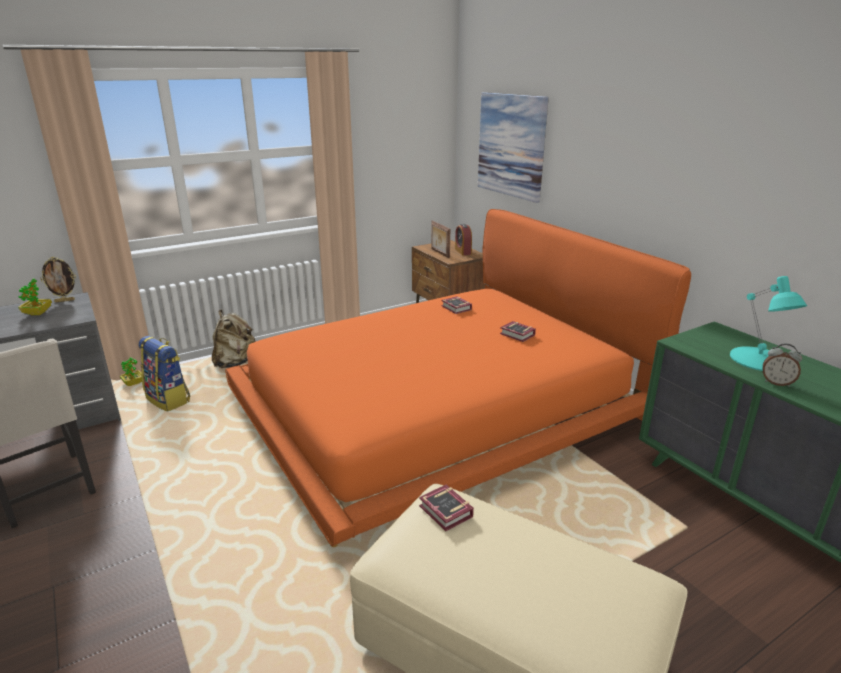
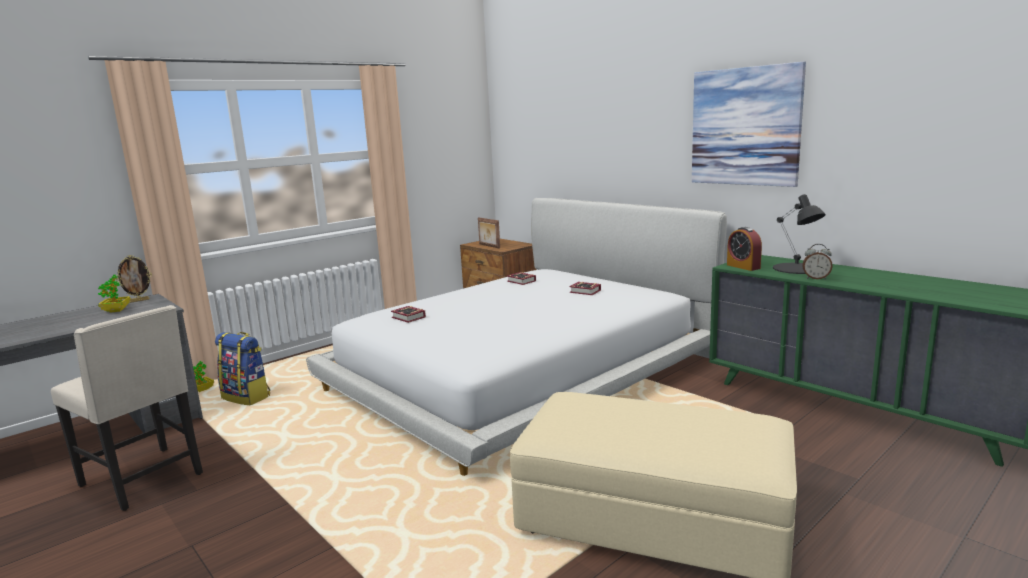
camera: 10 degrees left, 10 degrees down
beige backpack [212,309,256,368] -> none
orange bed [225,209,691,547] -> white bed [306,198,727,476]
book [419,484,474,531] -> book moved to [391,306,426,323]
alarm clock [455,224,472,255] -> alarm clock moved to [727,227,762,271]
picture [478,92,549,203] -> picture moved to [692,62,806,187]
turquoise table lamp [730,276,807,371] -> black table lamp [773,194,826,274]

